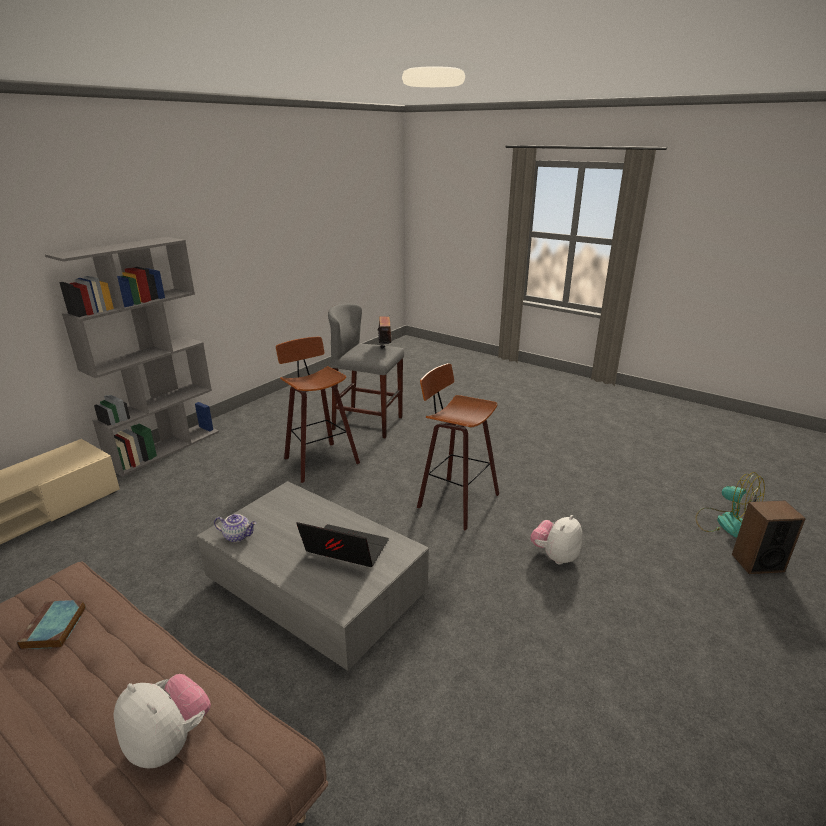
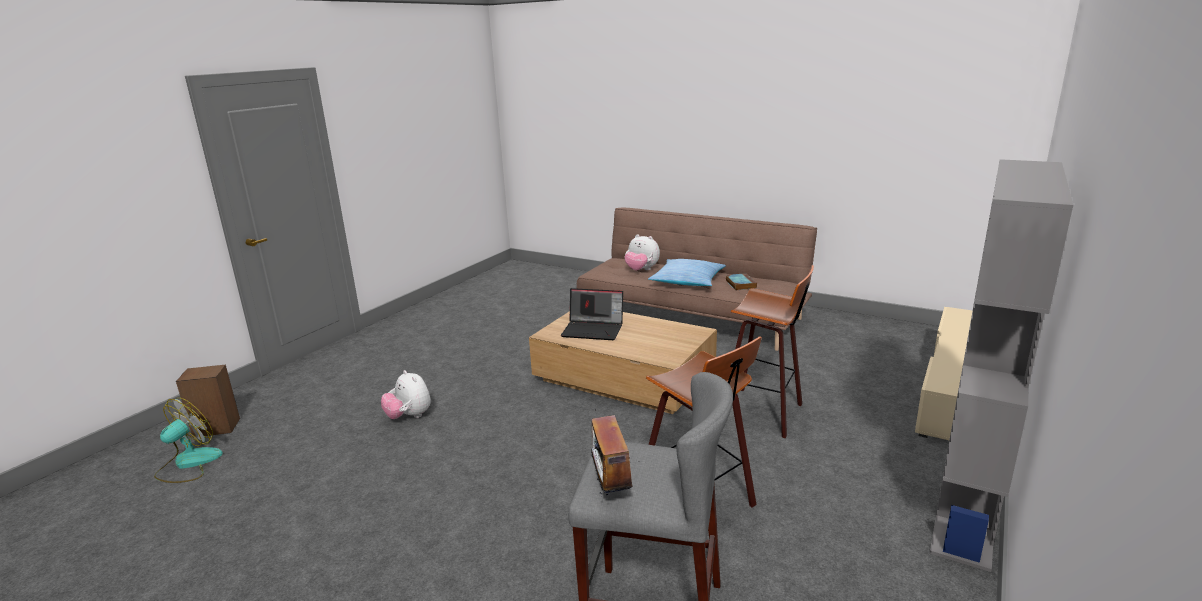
camera: 175 degrees right, 5 degrees down
grey coffee table [197,481,429,671] -> brown coffee table [529,311,717,414]
teapot [214,514,257,542] -> none
stool [417,363,499,531] -> stool moved to [731,265,814,438]
plush toy [530,515,582,565] -> plush toy turned 105 degrees clockwise [381,370,431,419]
fan [695,472,765,538] -> fan turned 75 degrees clockwise [154,398,223,483]
none -> pillow [648,259,726,286]

